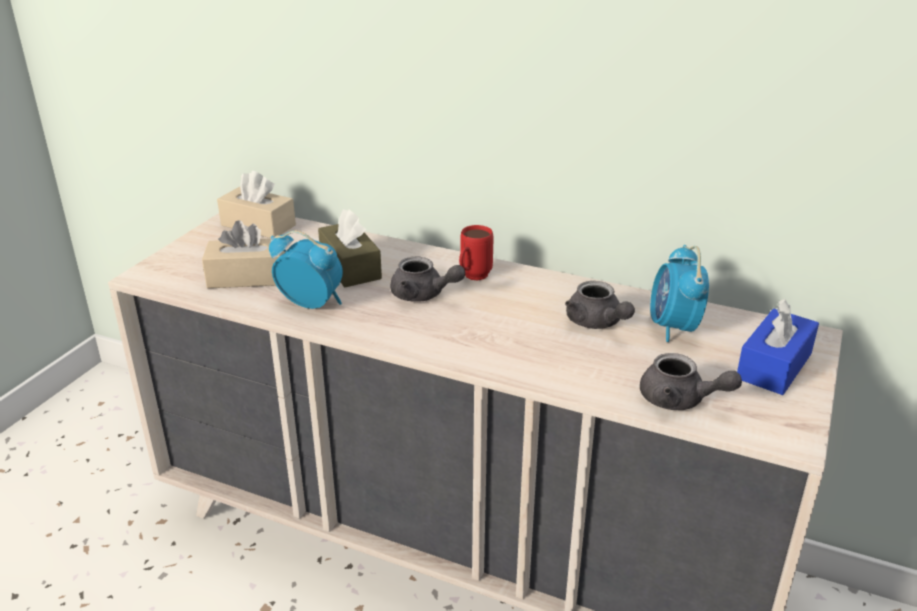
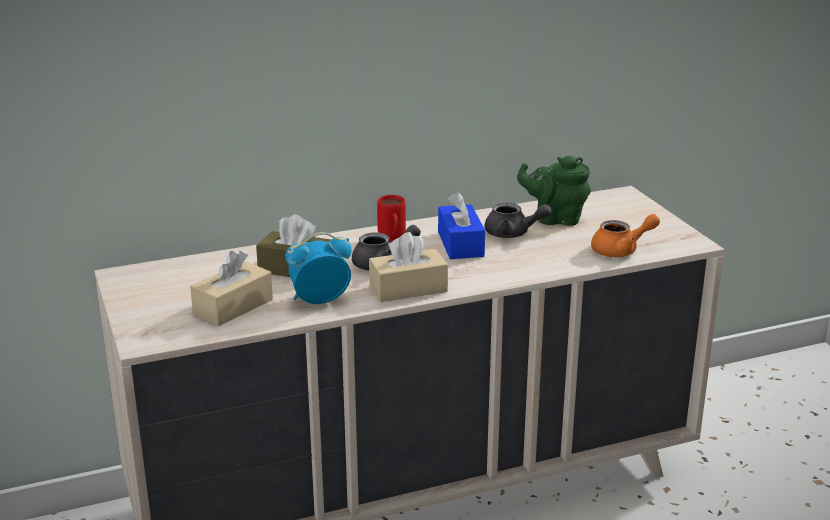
camera: 45 degrees left, 5 degrees down
beige tissue box [217,171,296,238] -> beige tissue box moved to [369,232,448,302]
grey teapot [640,353,742,410] -> orange teapot [591,214,660,257]
alarm clock [650,245,709,342] -> green teapot [517,156,591,226]
blue tissue box [737,299,819,395] -> blue tissue box moved to [438,192,485,259]

